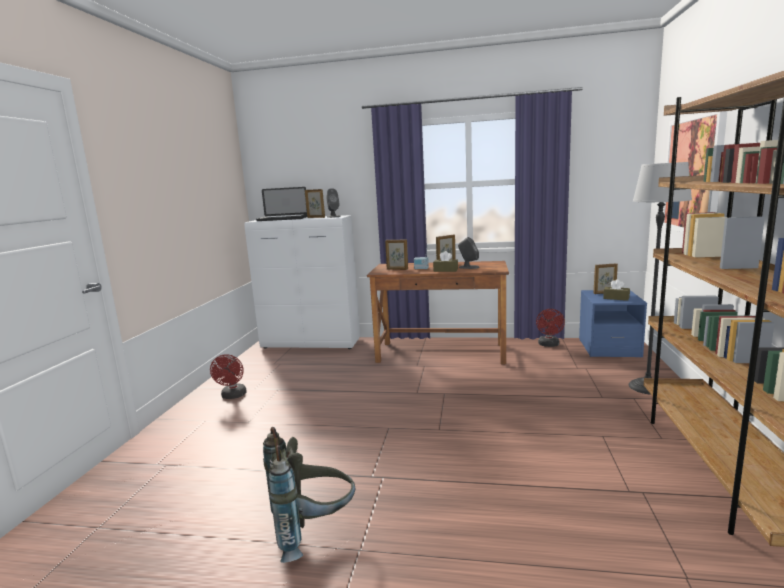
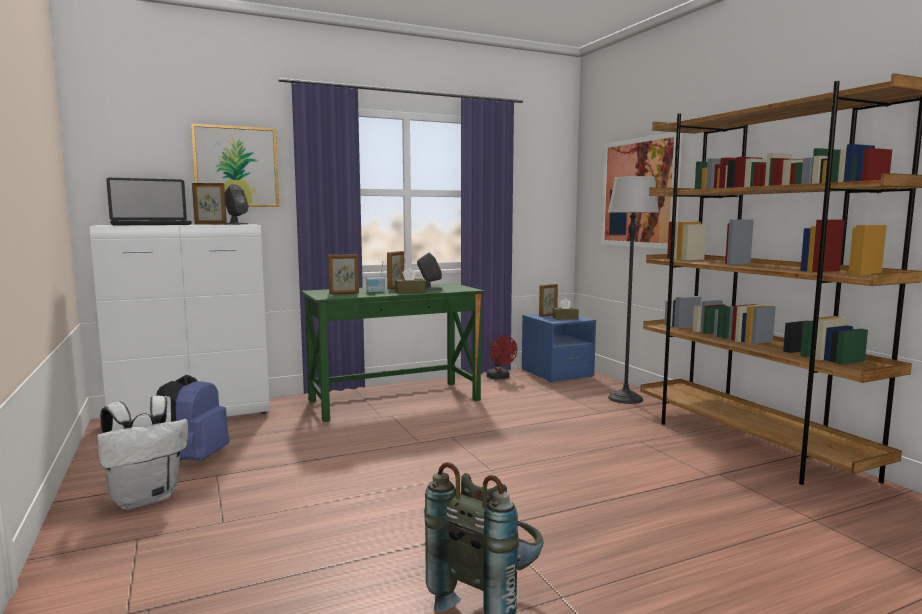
camera: 35 degrees left, 5 degrees down
red fan [210,354,247,399] -> white backpack [97,396,188,510]
brown desk [367,261,509,364] -> green desk [301,283,485,422]
none -> blue backpack [156,375,230,461]
none -> picture [191,124,279,207]

